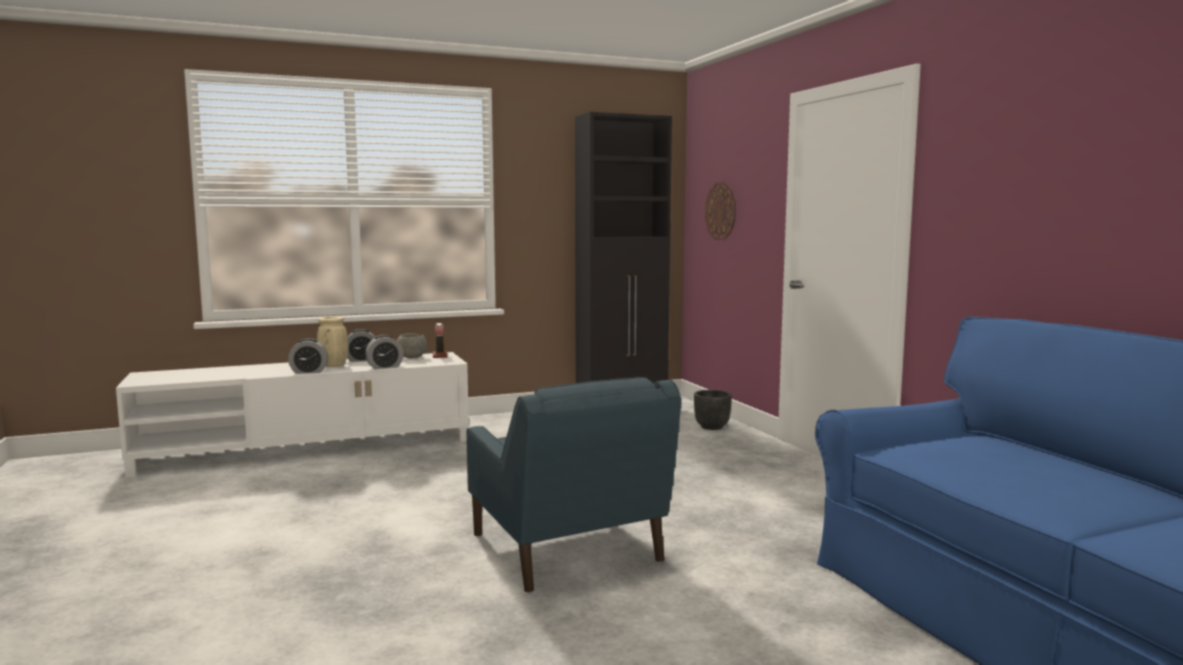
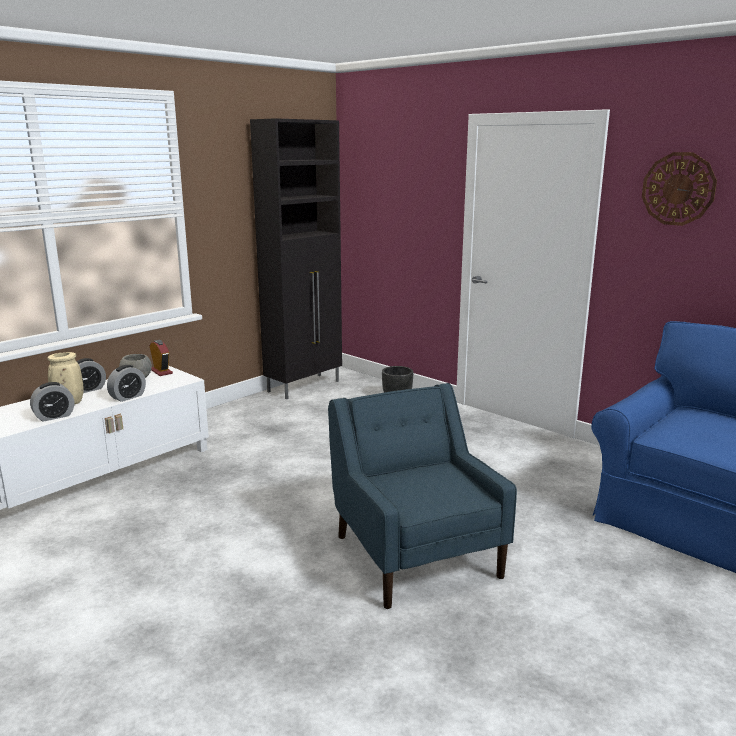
camera: 25 degrees left, 10 degrees up
blue armchair [467,377,681,593] -> blue armchair turned 150 degrees counterclockwise [328,383,517,609]
wall clock [705,182,736,240] -> wall clock moved to [642,152,717,226]

